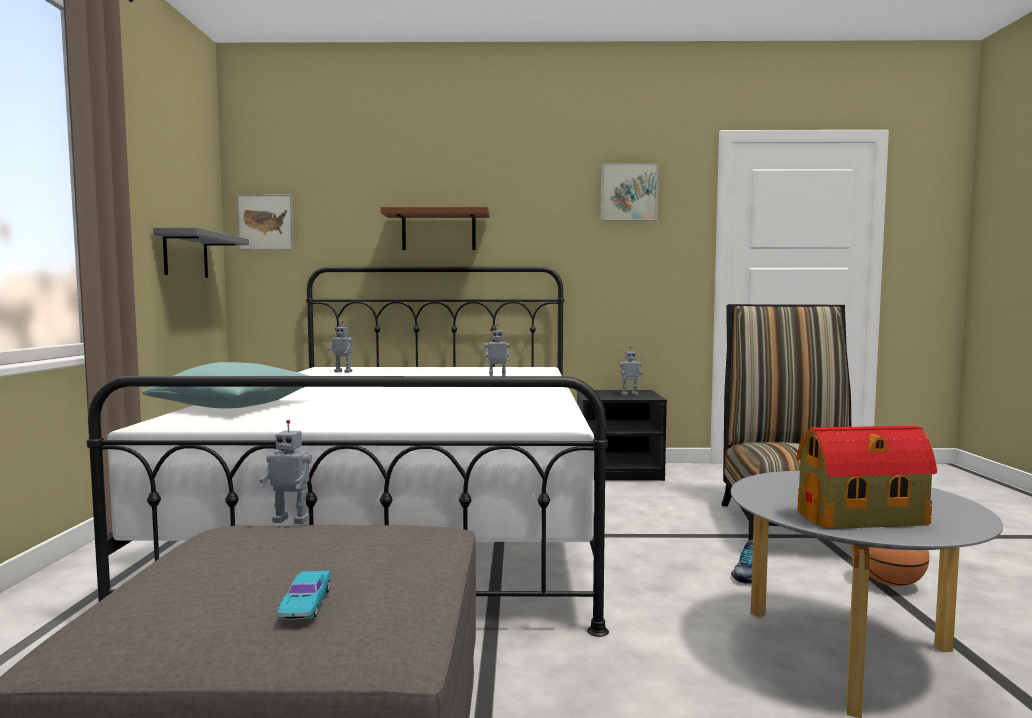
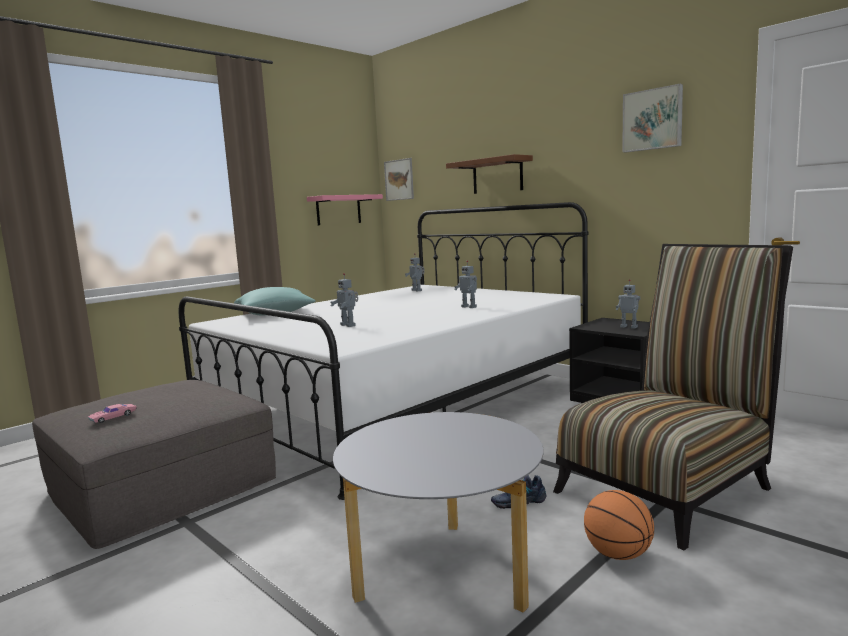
camera: 45 degrees right, 5 degrees up
grey shelf [153,227,249,278] -> pink shelf [307,194,383,225]
toy robot [259,420,312,524] -> toy robot moved to [331,273,358,327]
turquoise toy car [277,571,331,620] -> pink toy car [88,404,137,423]
toy house [796,426,937,529] -> none

